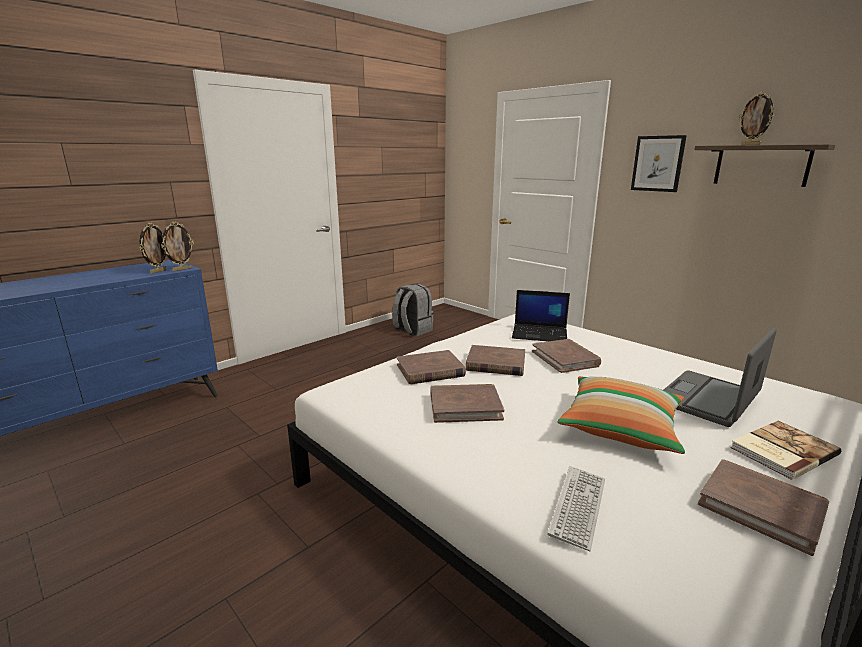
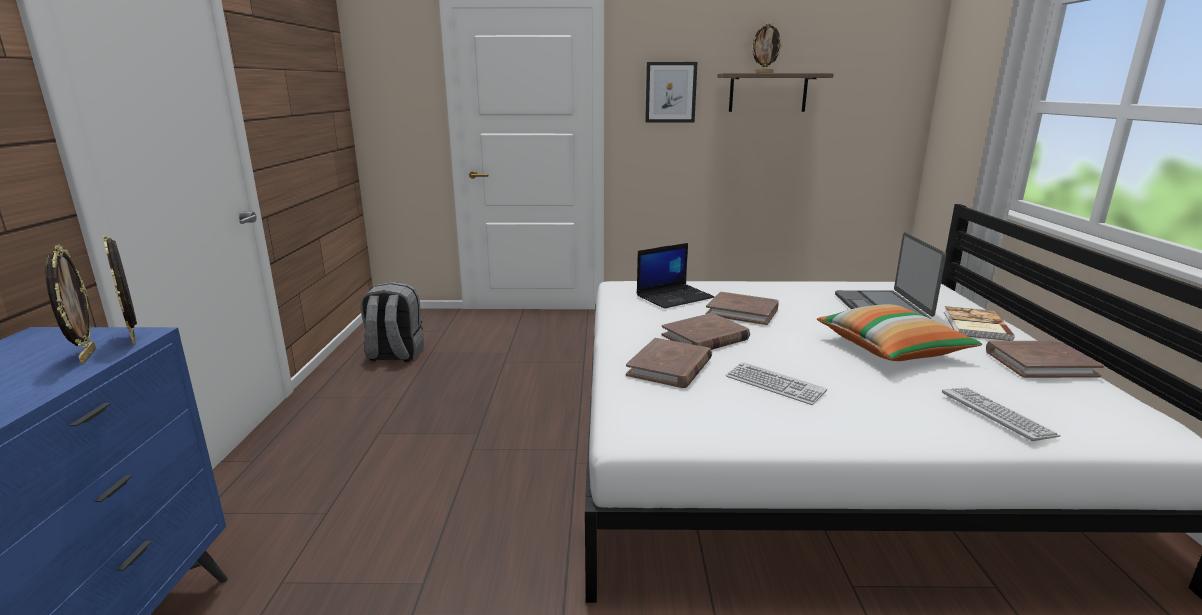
camera: 45 degrees left, 0 degrees up
picture frame [161,222,194,271] -> picture frame turned 150 degrees clockwise [103,235,137,345]
brown book [431,384,504,423] -> keyboard [726,362,827,405]

